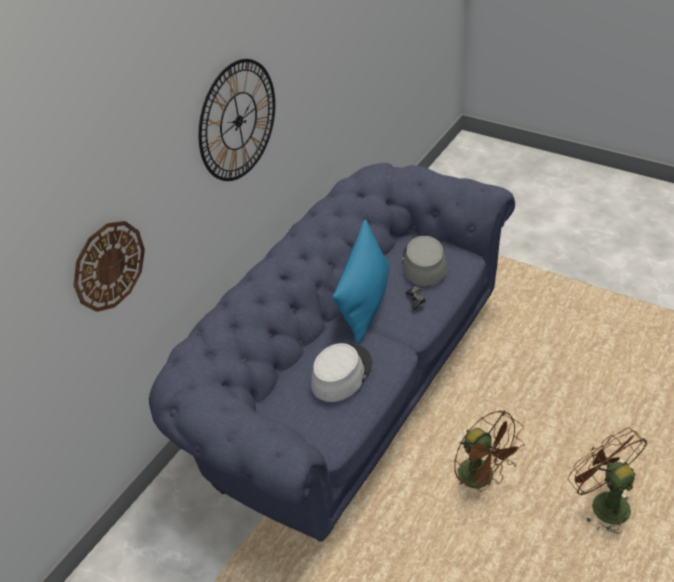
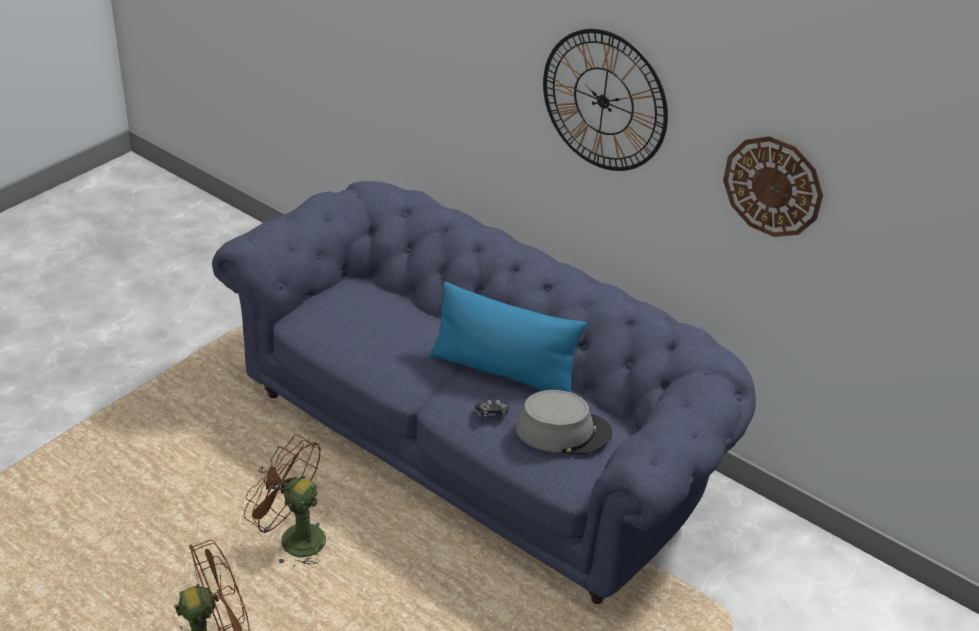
camera: 90 degrees right, 5 degrees down
wall clock [73,221,145,312] -> wall clock moved to [723,136,823,237]
grey hat [311,343,372,402] -> none
brown fan [454,410,525,492] -> brown fan turned 60 degrees clockwise [244,435,326,568]

